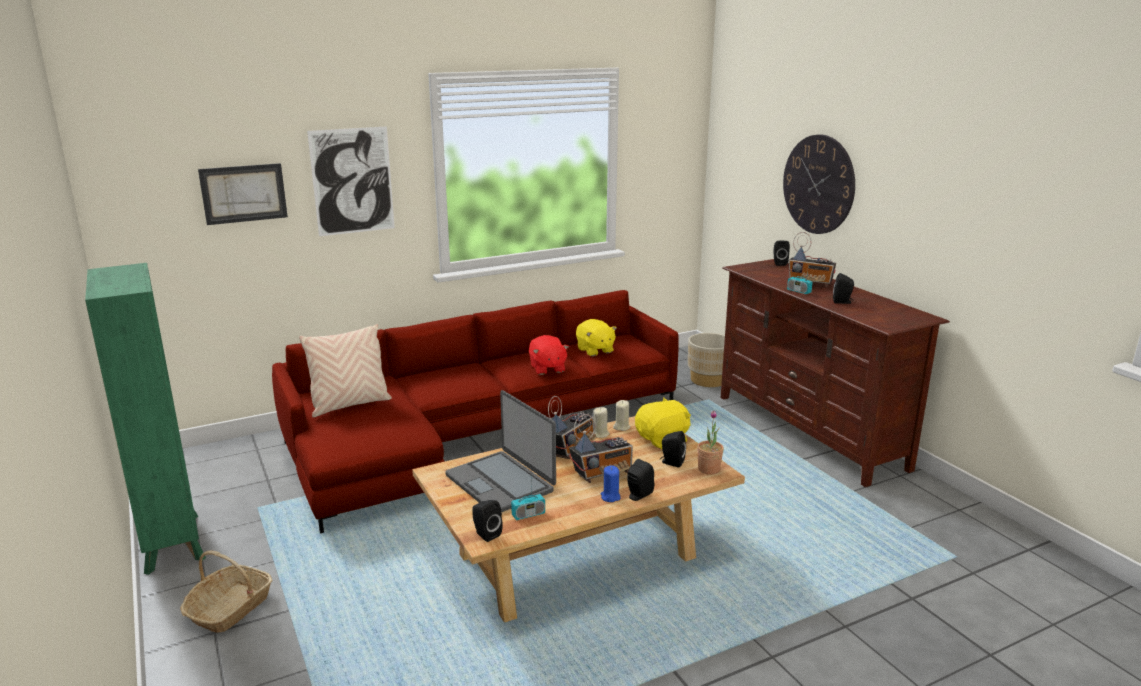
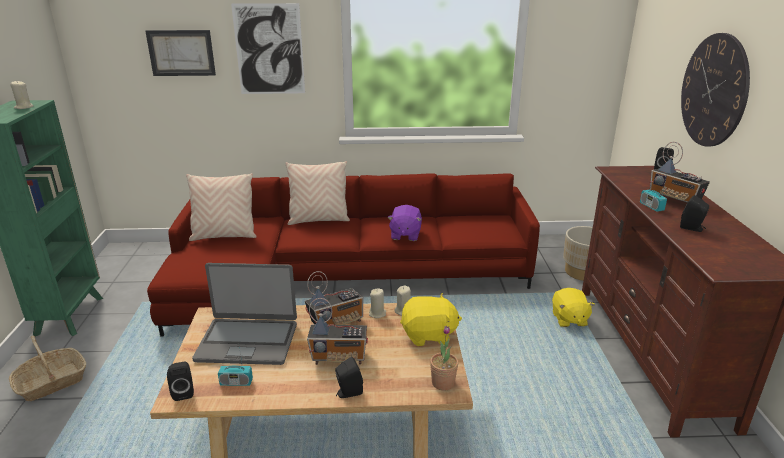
camera: 25 degrees right, 5 degrees up
laptop [445,390,556,512] -> laptop turned 75 degrees counterclockwise [192,263,297,365]
red plush toy [529,335,569,375] -> purple plush toy [387,205,422,241]
yellow plush toy [576,319,617,356] -> yellow plush toy moved to [552,288,595,327]
blue candle [601,465,620,502] -> none
black speaker [660,431,686,468] -> none
none -> beige candle [10,80,34,109]
none -> beige pillow [285,161,350,225]

